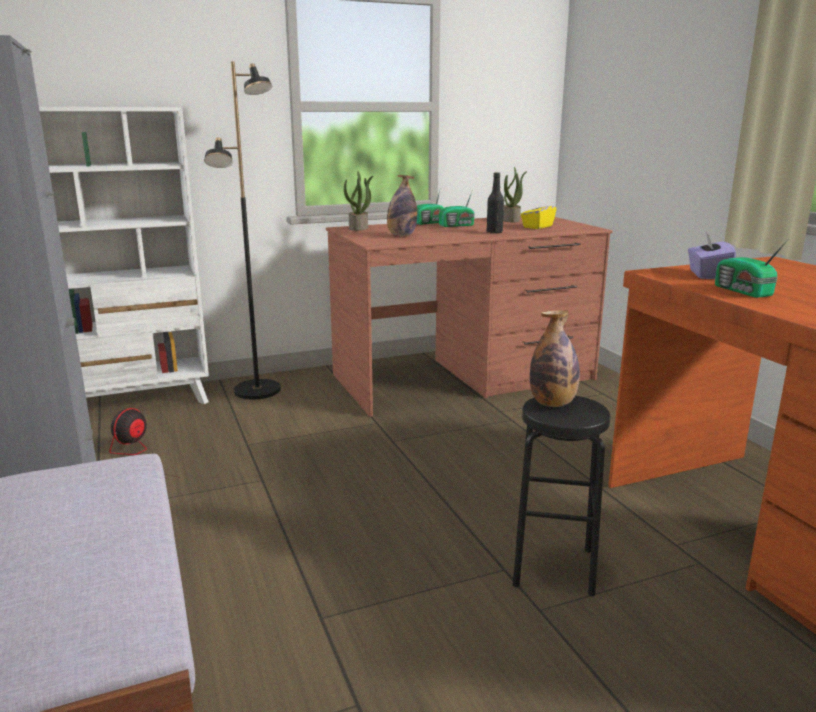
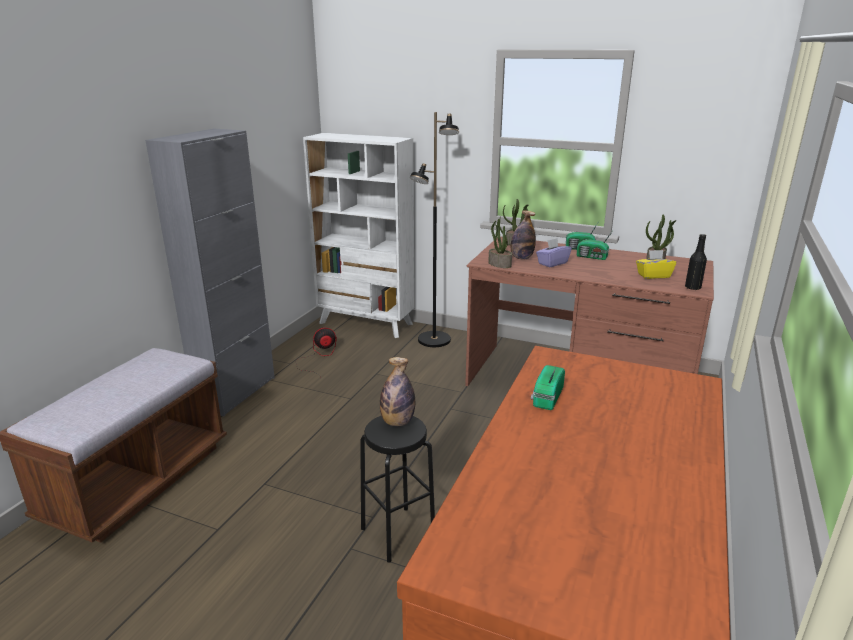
camera: 45 degrees right, 5 degrees up
black bottle [487,172,504,234] -> black bottle moved to [685,234,707,290]
purple tissue box [688,233,736,279] -> purple tissue box moved to [536,238,572,267]
none -> potted plant [488,216,512,268]

